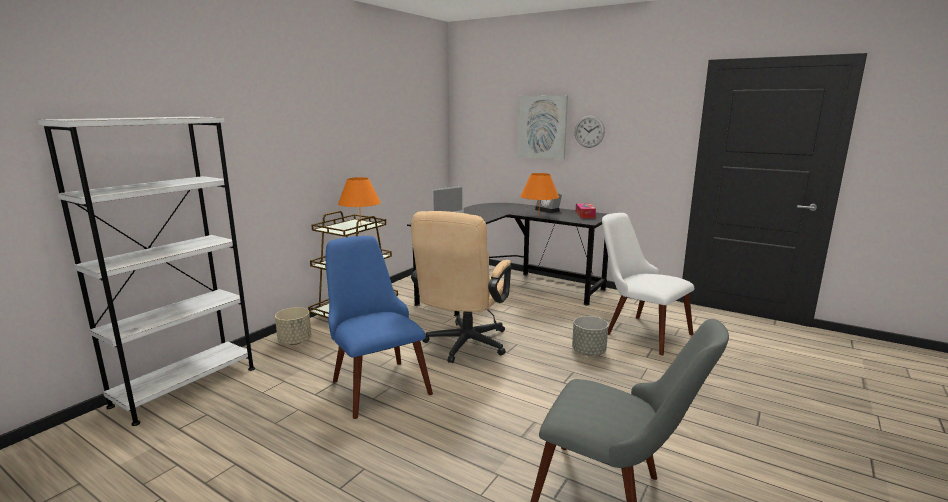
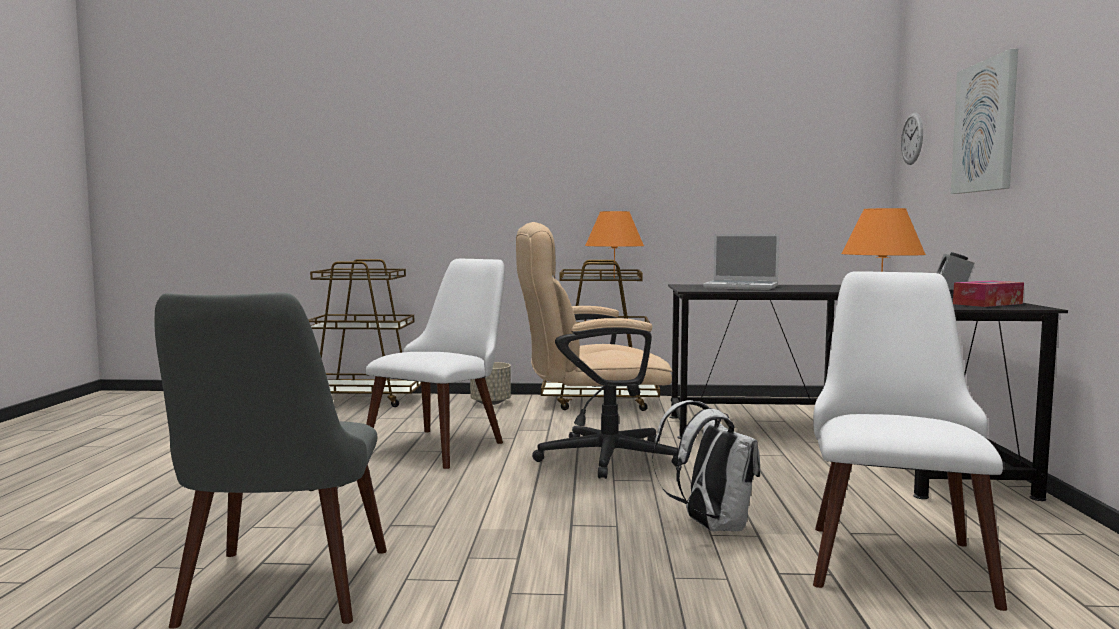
camera: 60 degrees right, 10 degrees down
white bookcase [38,117,255,426] -> brown cart [308,259,421,407]
blue chair [326,236,433,419] -> white chair [366,259,505,469]
grey planter [572,316,608,356] -> white backpack [652,400,760,531]
wall clock [575,116,605,148] -> wall clock moved to [901,113,923,165]

